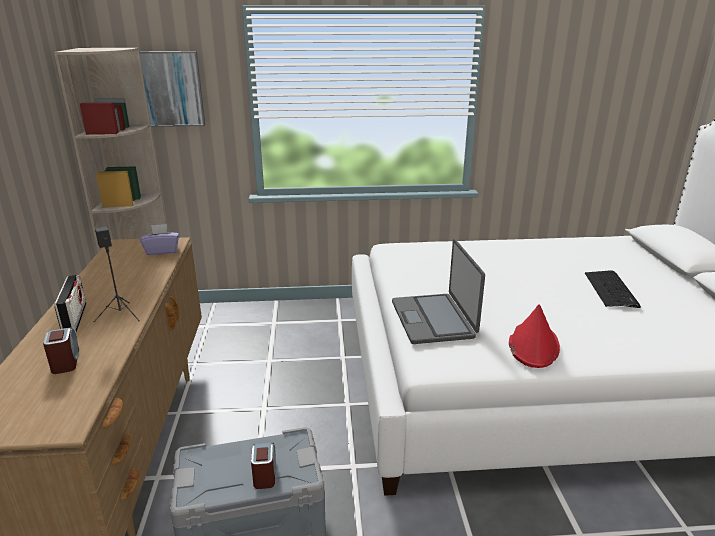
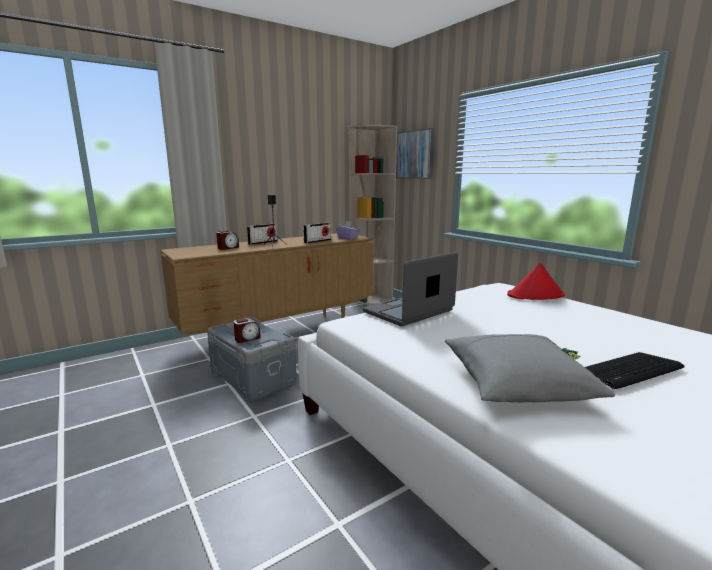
camera: 60 degrees right, 10 degrees down
red hat [509,304,560,368] -> red hat moved to [507,263,565,300]
none -> radio [303,223,331,244]
none -> grey pillow [445,334,615,402]

